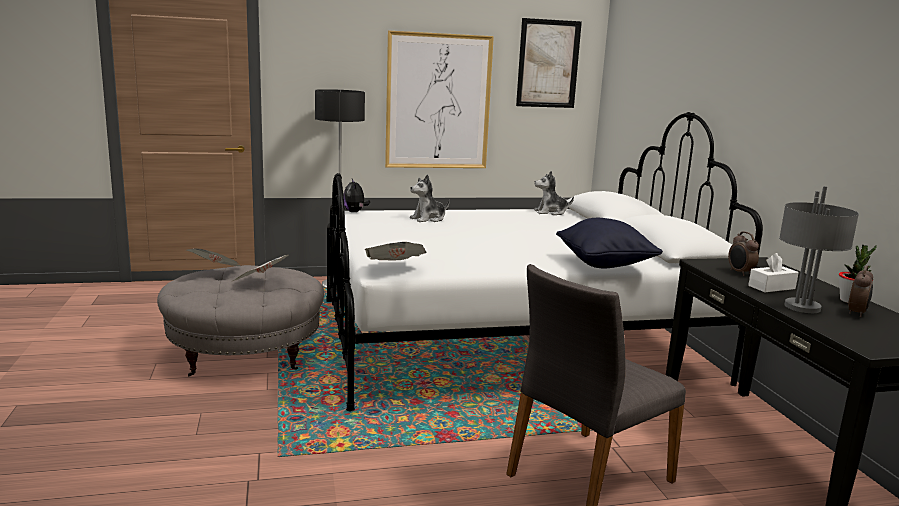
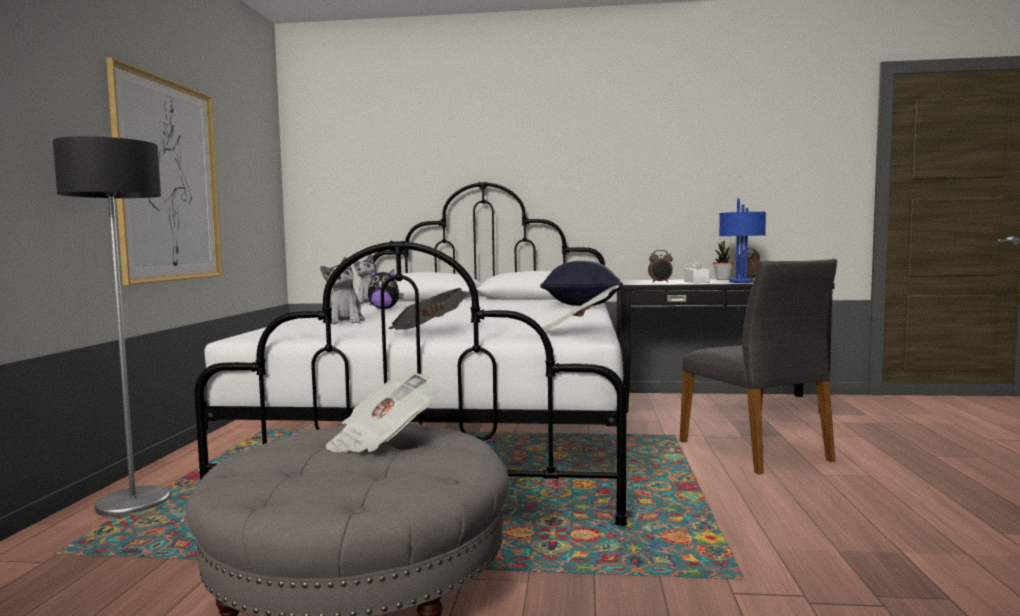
camera: 70 degrees left, 10 degrees down
newspaper [186,249,241,266] -> newspaper moved to [388,288,468,330]
plush toy [344,179,370,212] -> plush toy moved to [368,269,404,309]
picture [516,18,582,108] -> none
grey table lamp [779,186,859,313] -> blue table lamp [719,198,766,283]

